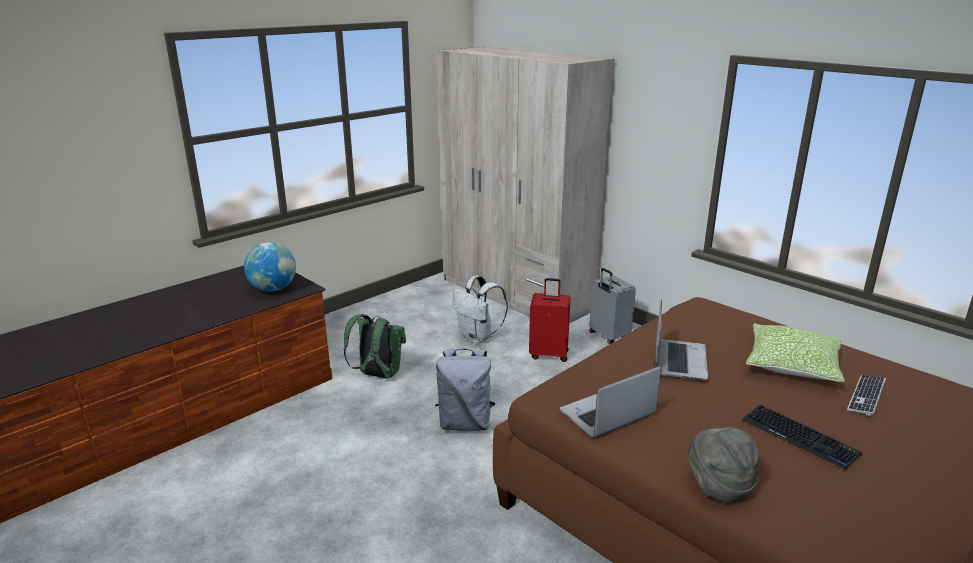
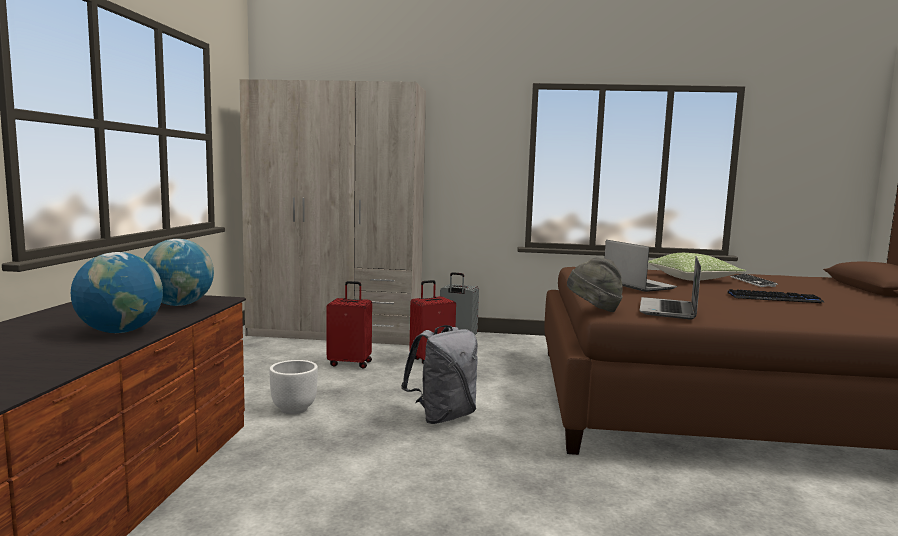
camera: 40 degrees left, 15 degrees down
green backpack [344,314,406,379] -> white planter [269,360,318,414]
white backpack [452,275,508,343] -> red suitcase [327,281,372,369]
grey hat [688,427,759,503] -> grey hat moved to [567,257,623,312]
none -> globe [71,252,163,333]

